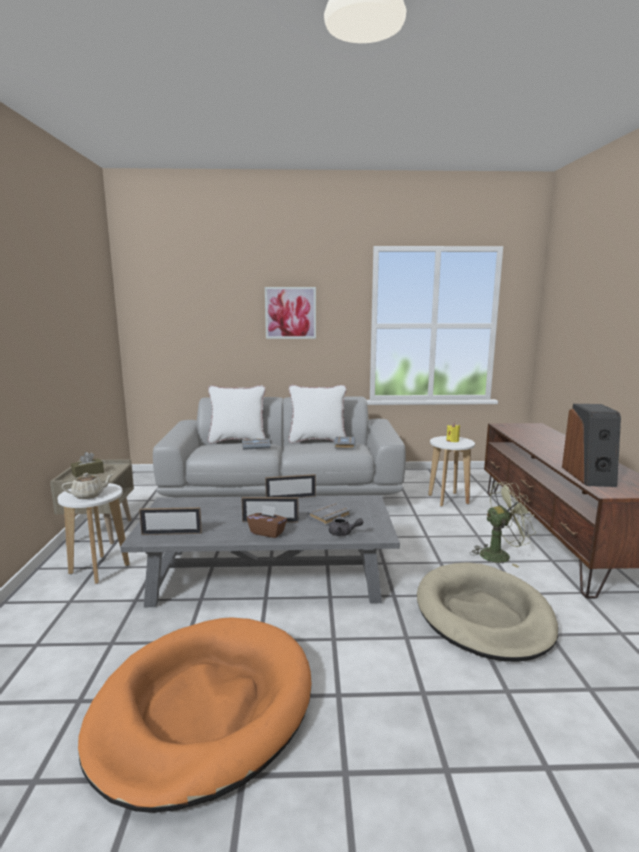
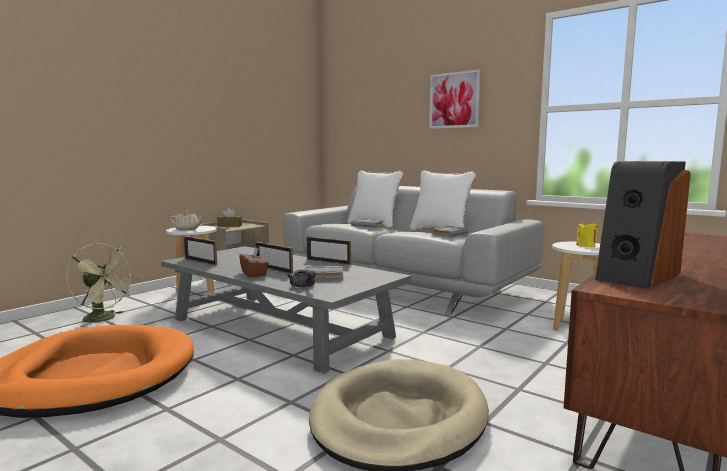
camera: 40 degrees right, 5 degrees down
green fan [470,482,536,568] -> green fan moved to [66,243,136,327]

